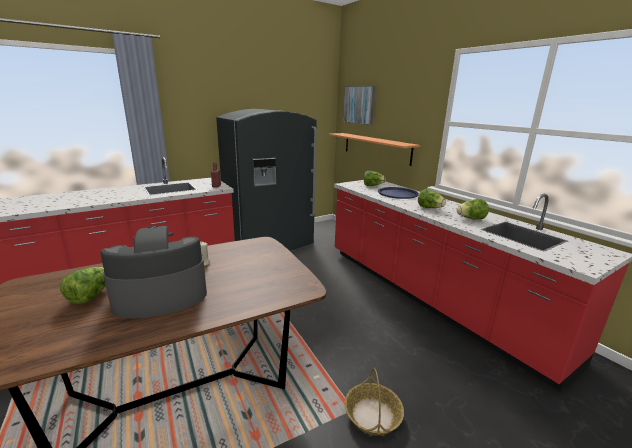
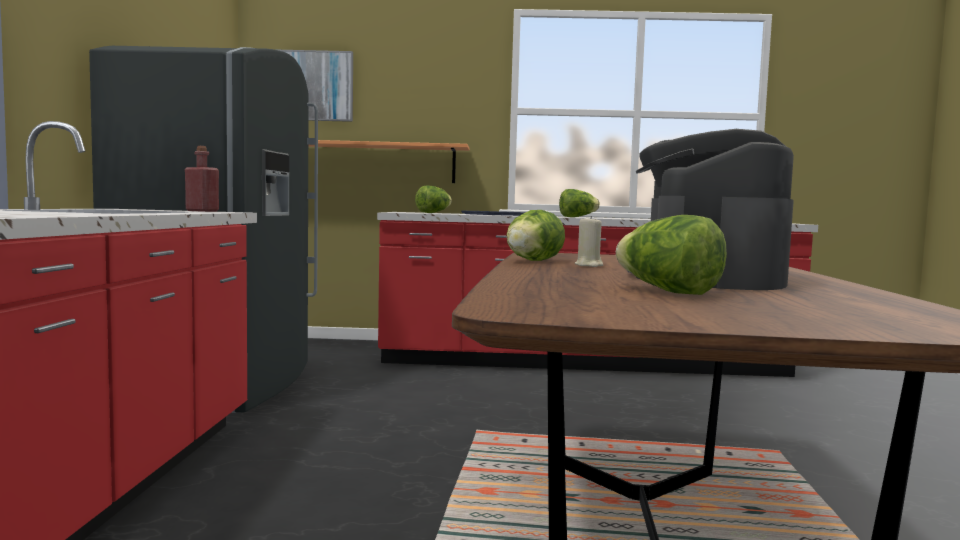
camera: 55 degrees left, 15 degrees down
basket [345,368,404,436] -> none
lettuce [456,199,489,220] -> lettuce moved to [507,210,565,261]

